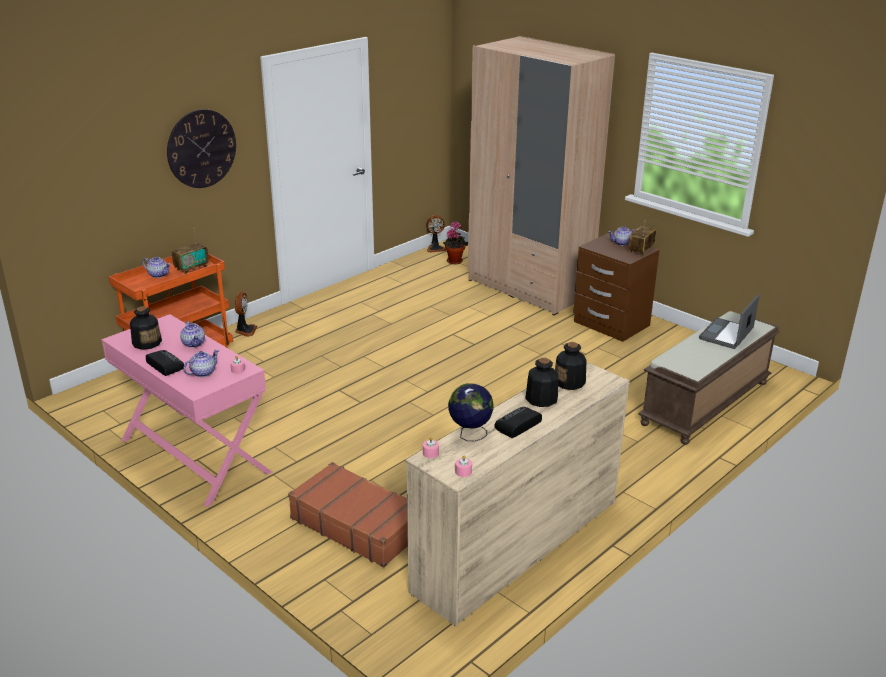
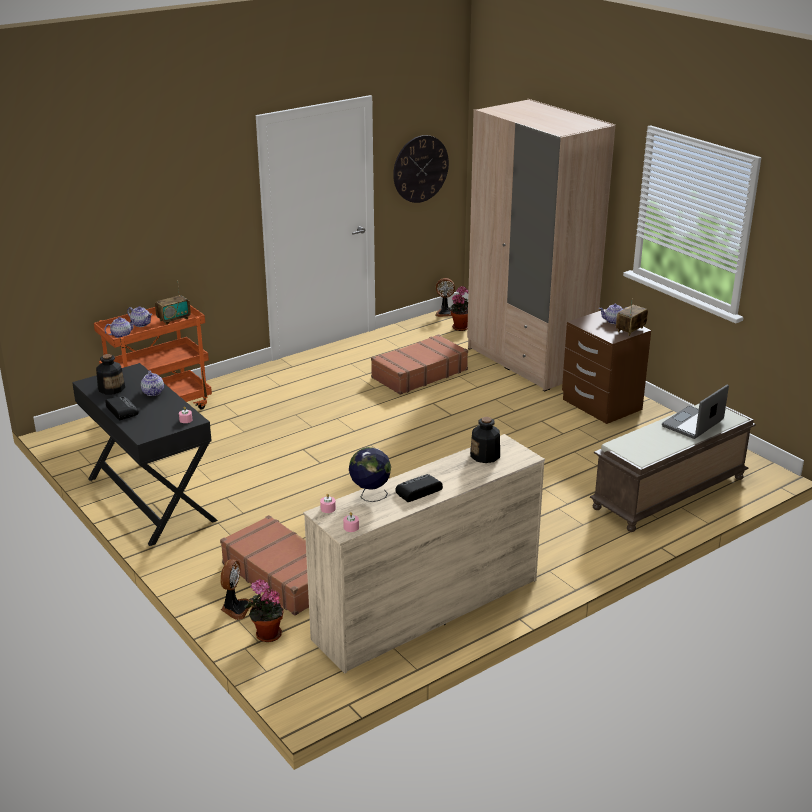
camera: 10 degrees right, 0 degrees up
pink desk [102,314,272,507] -> black desk [72,363,218,546]
wall clock [167,109,236,188] -> wall clock moved to [393,135,449,203]
teapot [183,350,219,377] -> teapot moved to [104,317,136,338]
fan [235,292,258,337] -> fan moved to [220,559,250,620]
bottle [525,358,558,407] -> none
none -> potted plant [244,579,284,642]
none -> brown suitcase [371,334,468,395]

